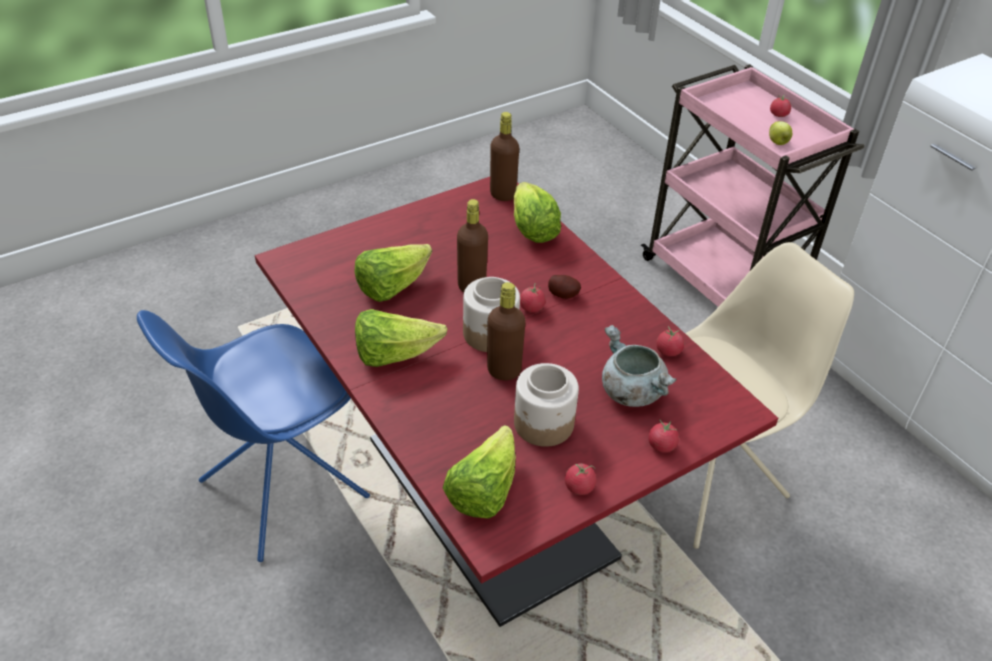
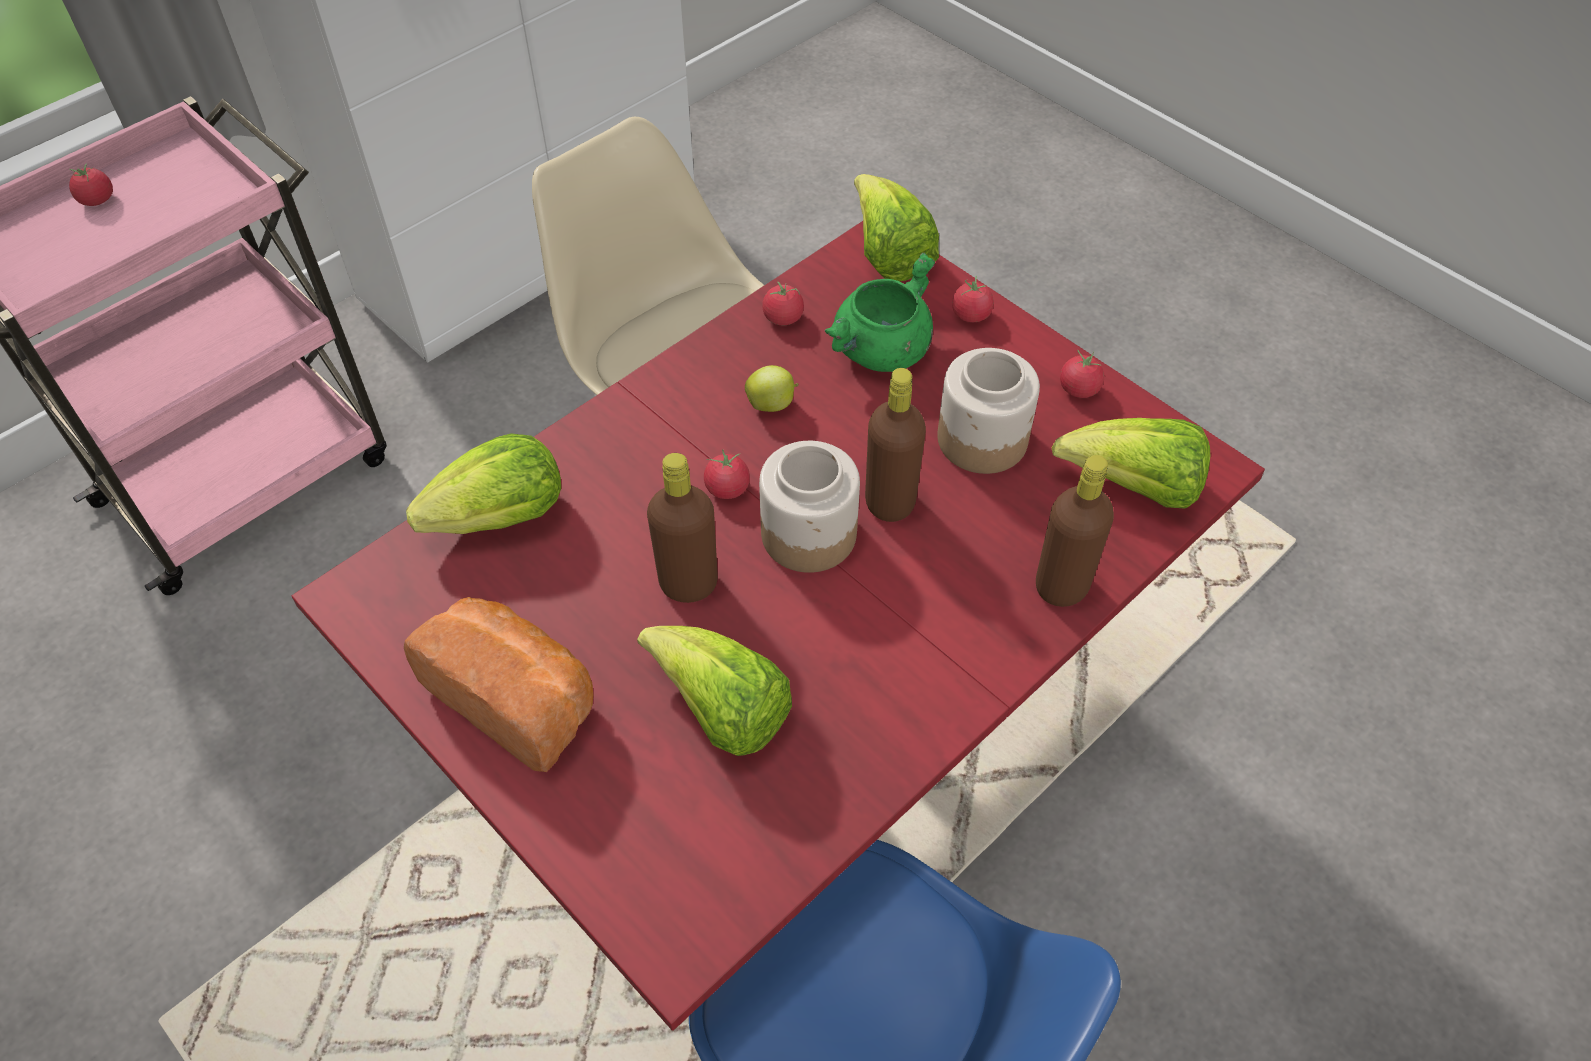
camera: 100 degrees left, 10 degrees up
lettuce [355,309,447,367] -> lettuce moved to [854,174,939,281]
brown bottle [490,112,519,201] -> brown bottle moved to [1036,455,1114,607]
potato [548,275,581,299] -> none
grey cooking pot [602,325,677,407] -> green cooking pot [825,253,935,372]
apple [769,121,792,145] -> apple moved to [745,365,798,412]
none -> bread [404,597,593,772]

